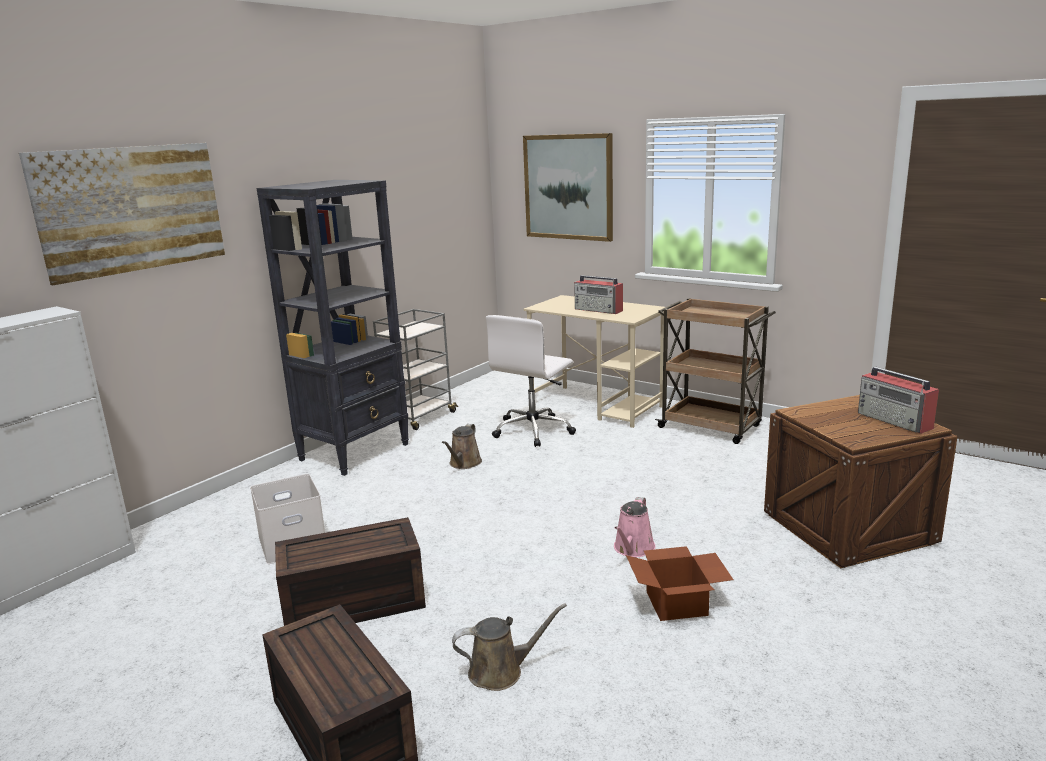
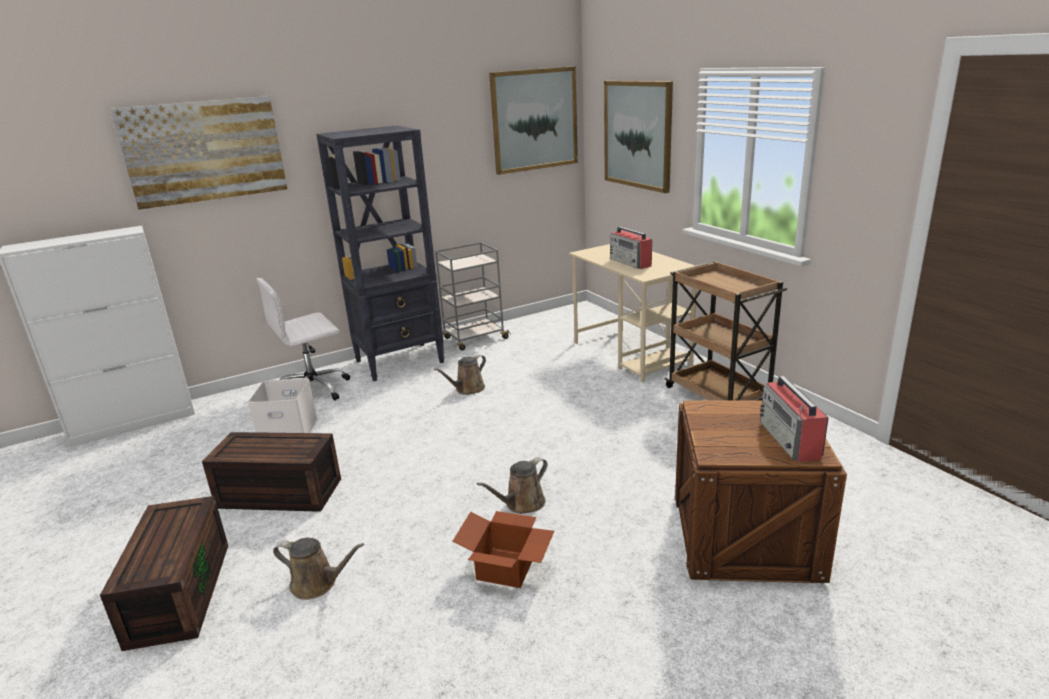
camera: 25 degrees right, 5 degrees up
white office chair [486,315,576,447] -> white office chair moved to [256,278,350,401]
pink watering can [614,497,656,557] -> brown watering can [477,457,548,514]
none -> picture [489,66,578,175]

